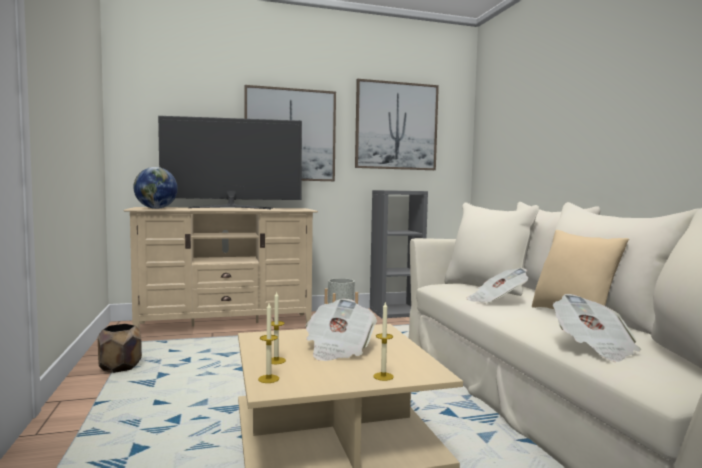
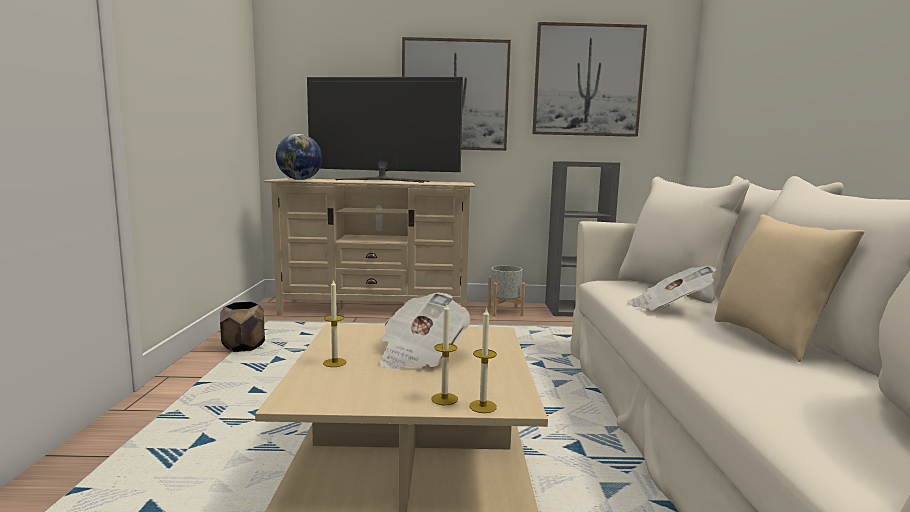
camera: 15 degrees right, 5 degrees up
candle [258,303,279,383] -> candle moved to [469,307,497,413]
newspaper [553,294,641,362] -> none

